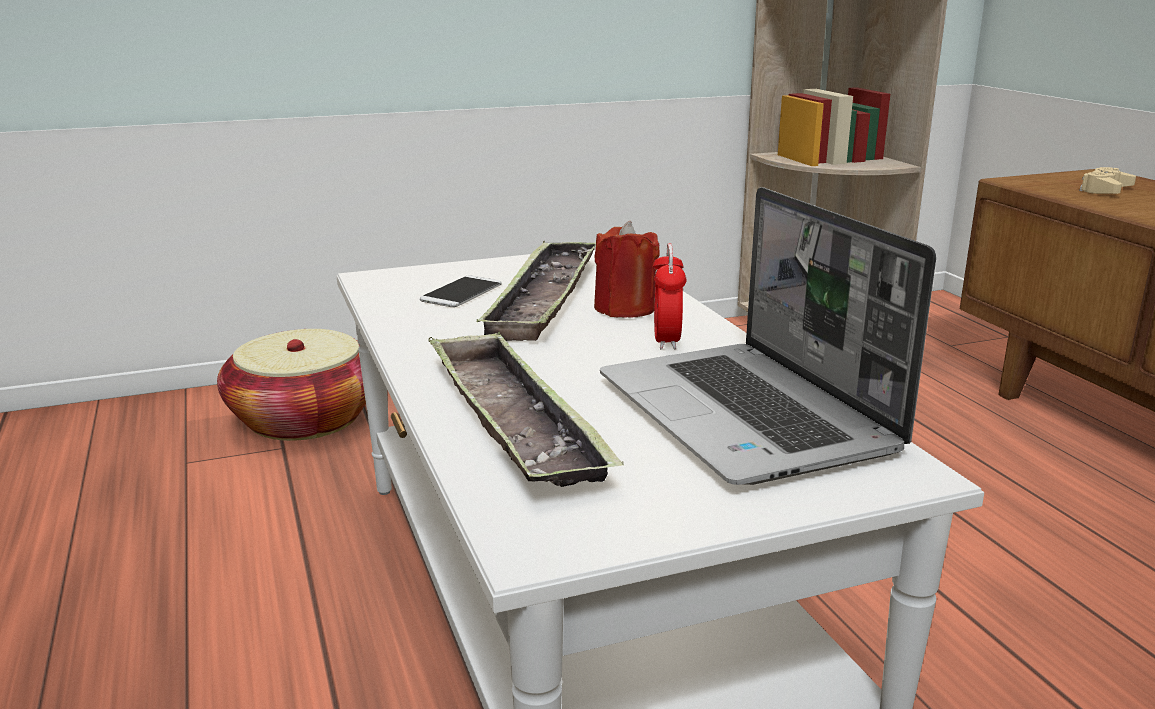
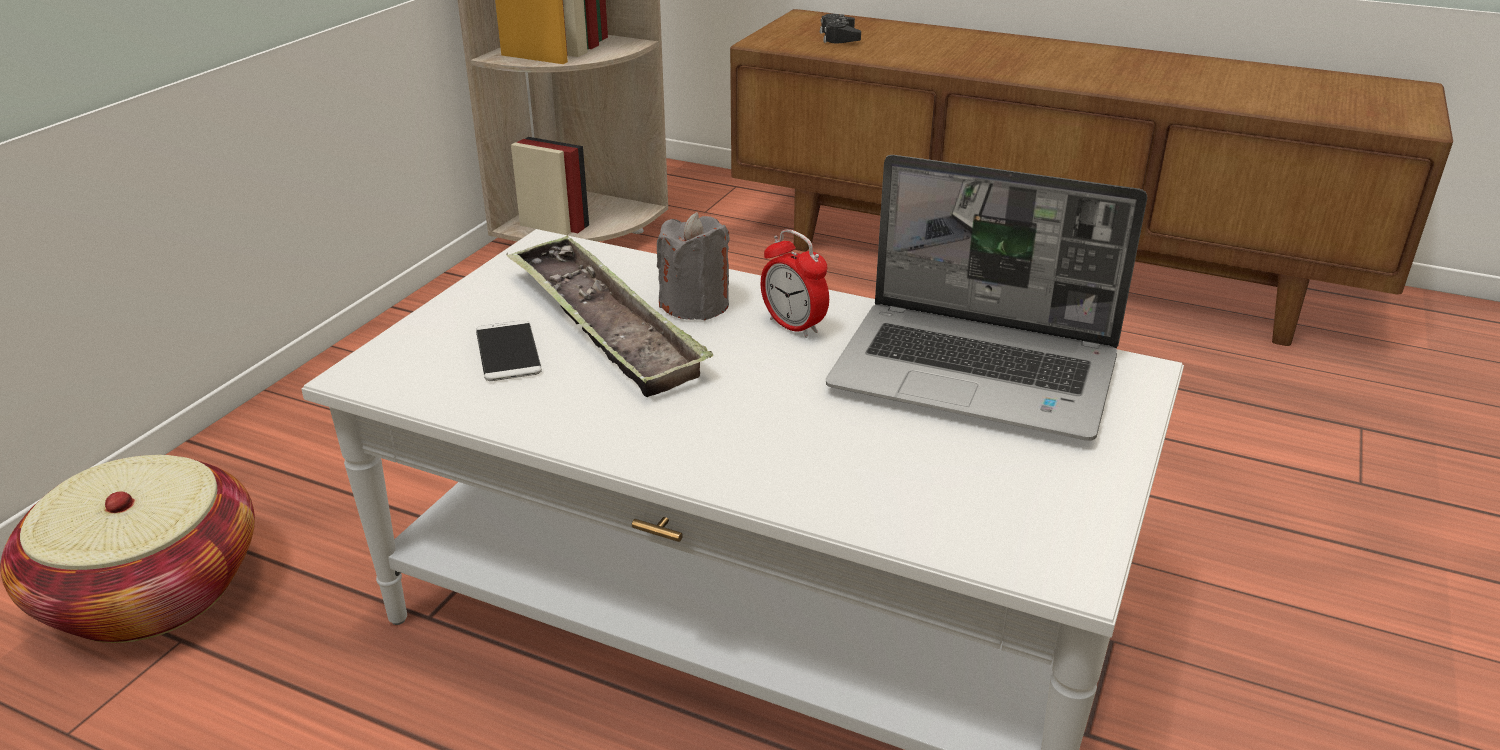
camera: 45 degrees left, 10 degrees up
tray [428,332,624,487] -> none
red candle [594,221,660,318] -> grey candle [657,212,730,320]
beige game controller [1079,167,1136,194] -> black game controller [820,13,861,44]

